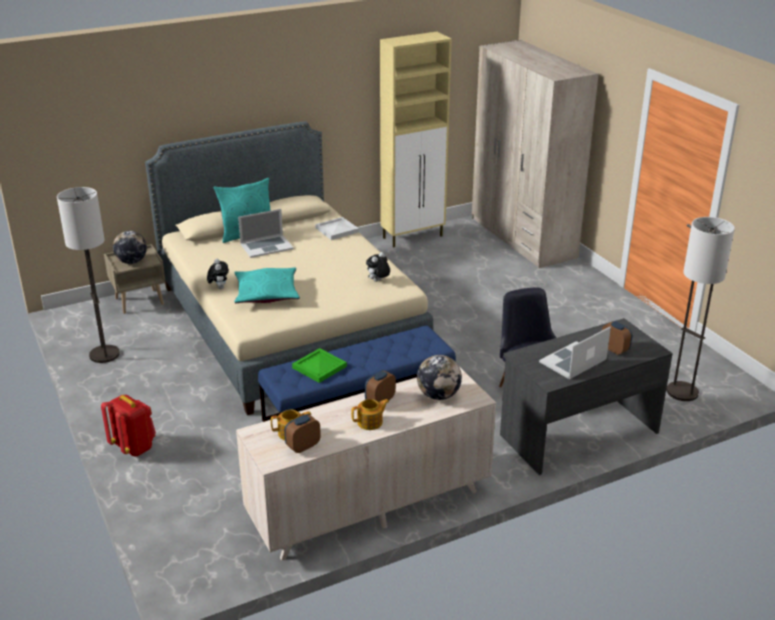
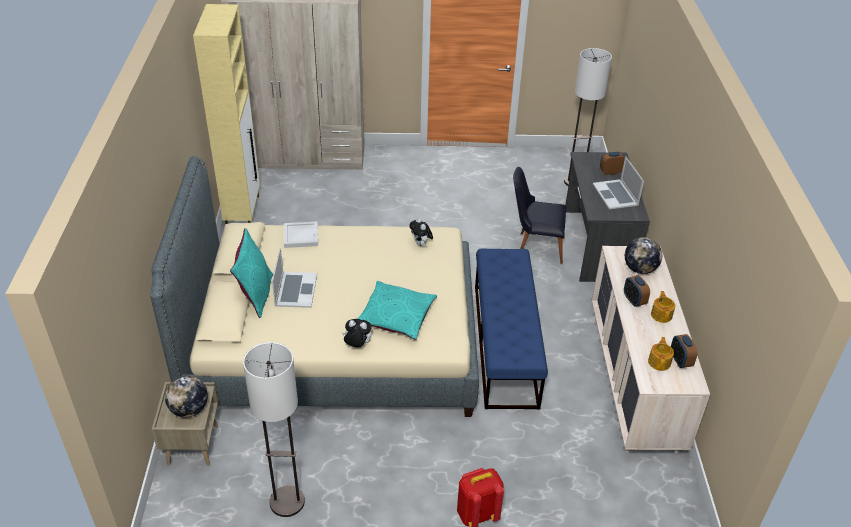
camera: 65 degrees left, 10 degrees up
green tray [292,348,347,383] -> none

